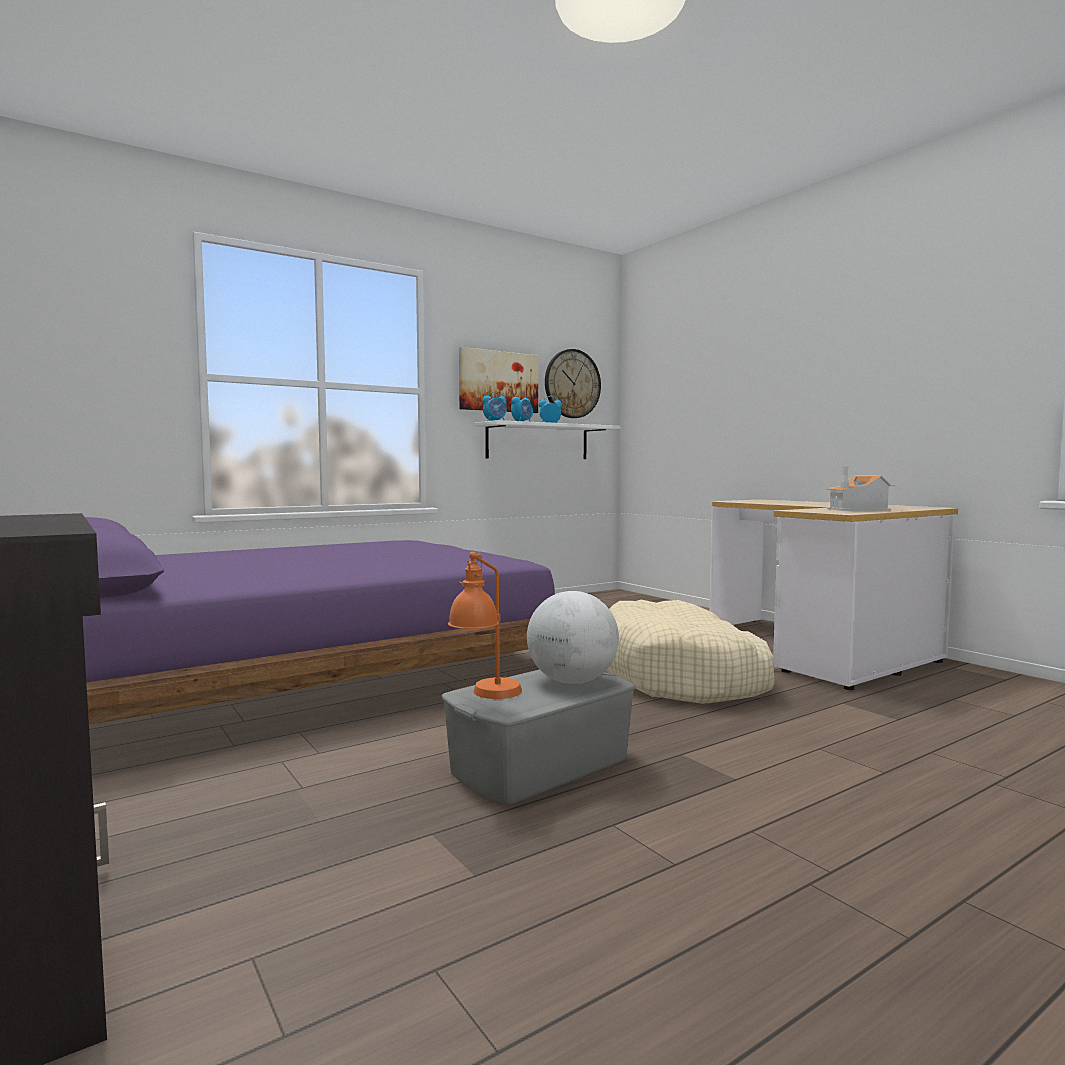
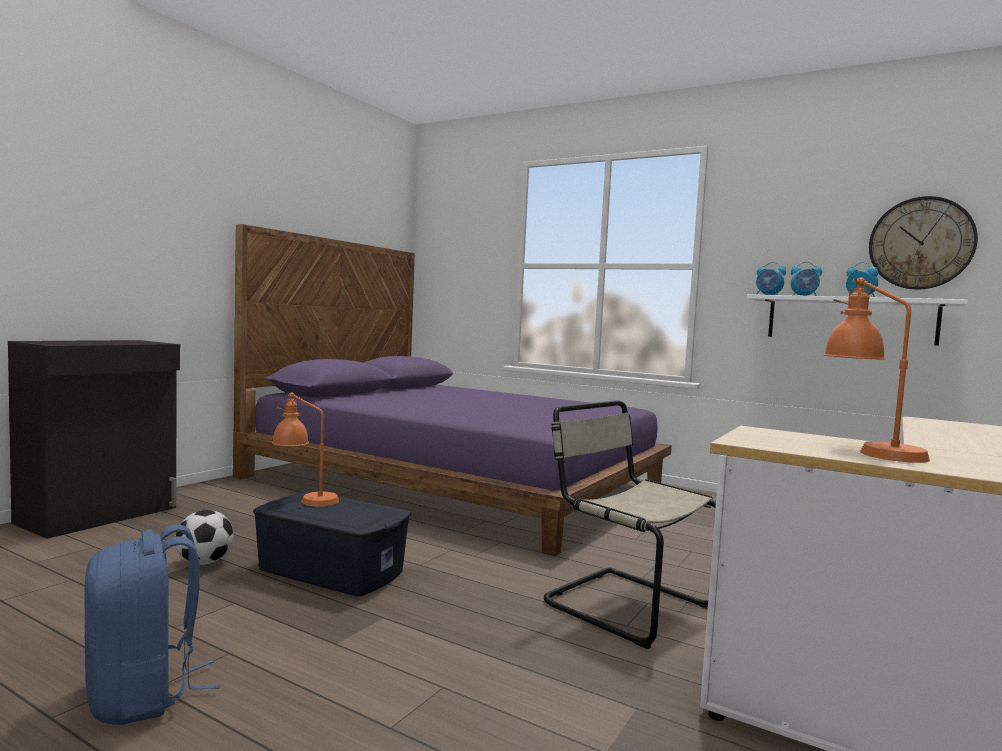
camera: 65 degrees right, 0 degrees up
grey storage box [442,670,636,805] -> blue storage box [253,492,411,596]
picture [459,347,538,413] -> none
globe [527,591,619,684] -> none
beige dog bed [605,600,774,704] -> beige chair [544,400,716,649]
toy house [826,466,895,511] -> orange table lamp [823,278,930,463]
none -> blue backpack [84,524,220,725]
none -> football [175,510,234,565]

